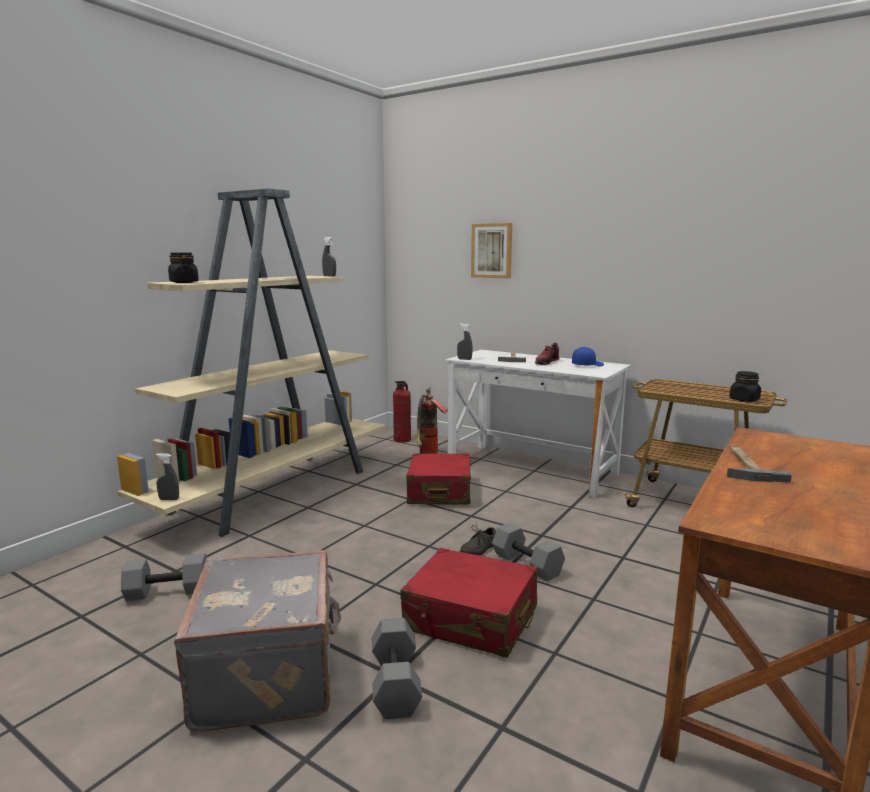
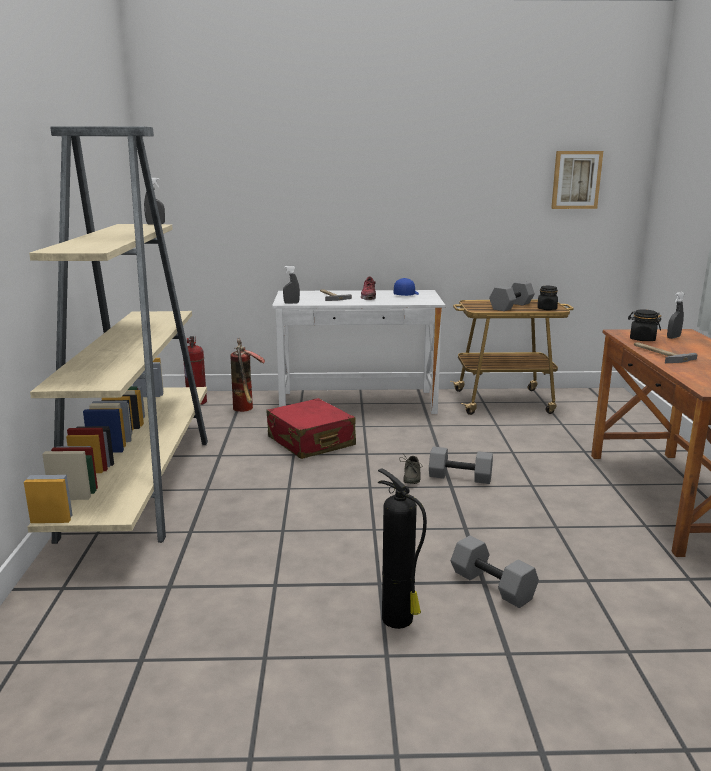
camera: 35 degrees left, 5 degrees up
grey dumbbell [121,553,207,601] -> grey dumbbell moved to [489,281,535,311]
grey spray bottle [156,453,179,500] -> grey spray bottle moved to [667,292,684,339]
black jar [168,253,199,283] -> black jar moved to [628,309,661,341]
grey suitcase [174,550,341,732] -> fire extinguisher [378,468,427,629]
red suitcase [400,548,538,658] -> none
picture [471,223,512,278] -> picture moved to [551,151,603,209]

